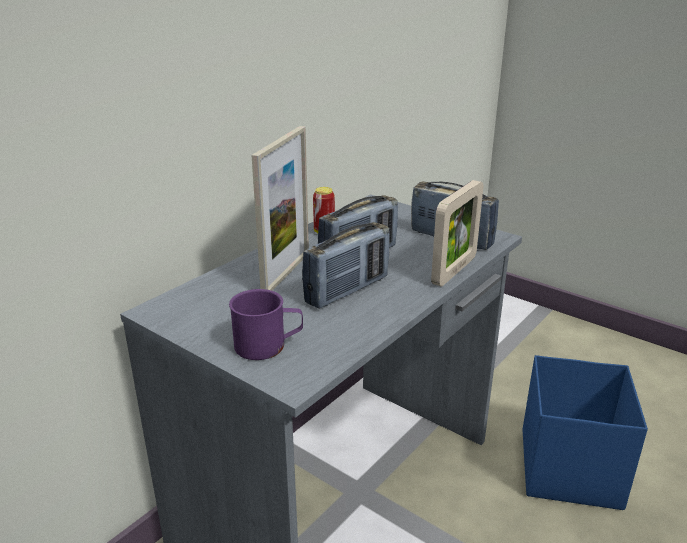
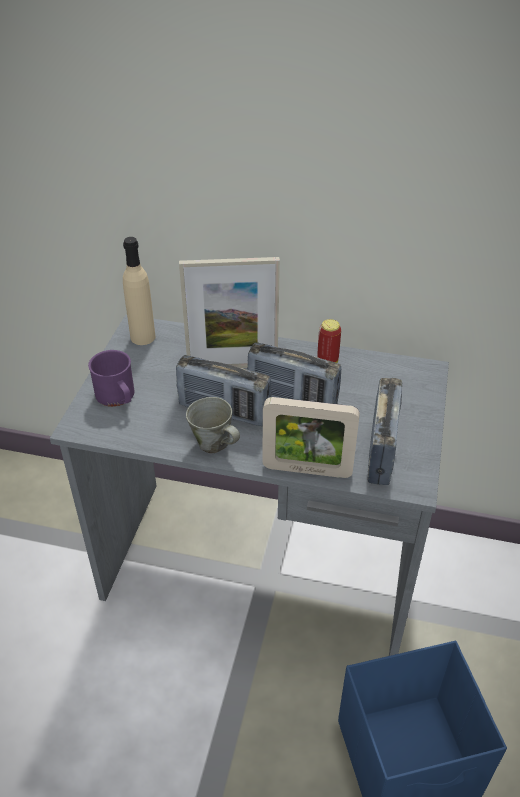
camera: 65 degrees right, 15 degrees up
none -> beige bottle [123,237,156,345]
none -> grey mug [186,397,240,453]

